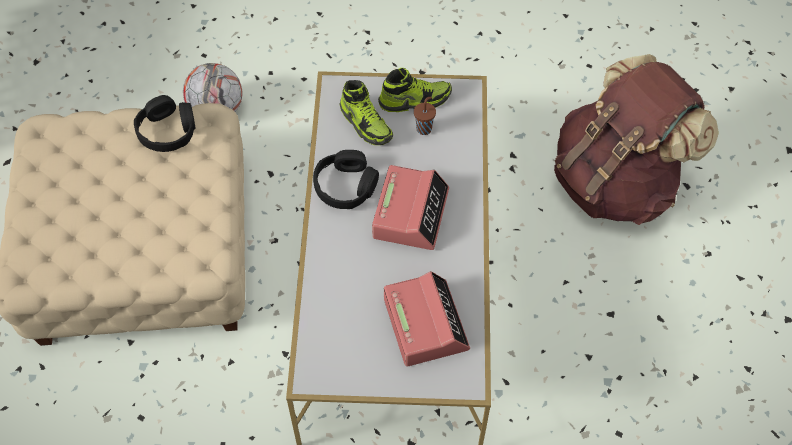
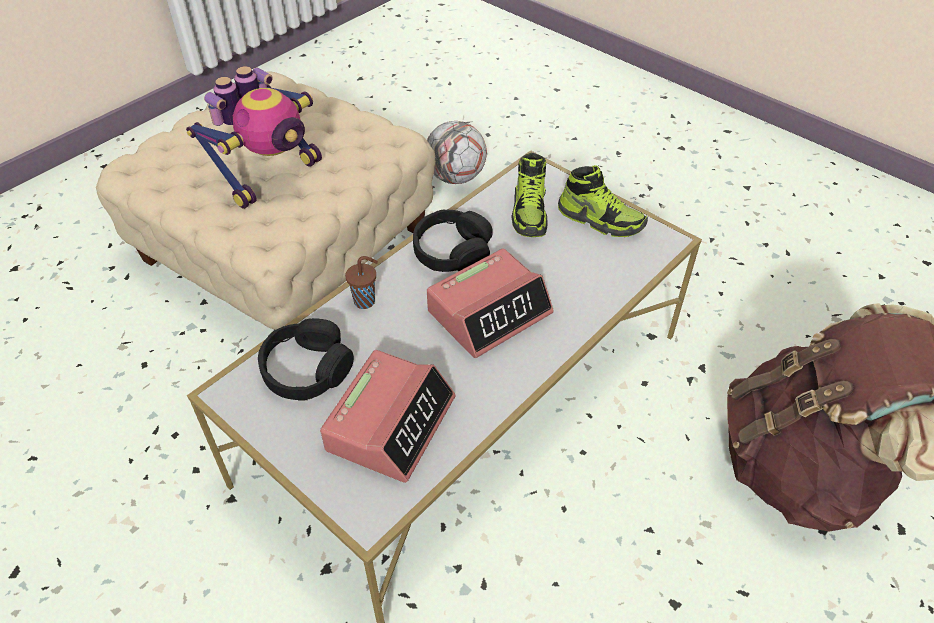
camera: 40 degrees right, 10 degrees down
black headphones [134,95,195,152] -> black headphones moved to [258,318,354,401]
brown cup [414,97,436,135] -> brown cup moved to [345,256,378,309]
none -> toy robot [186,66,322,209]

